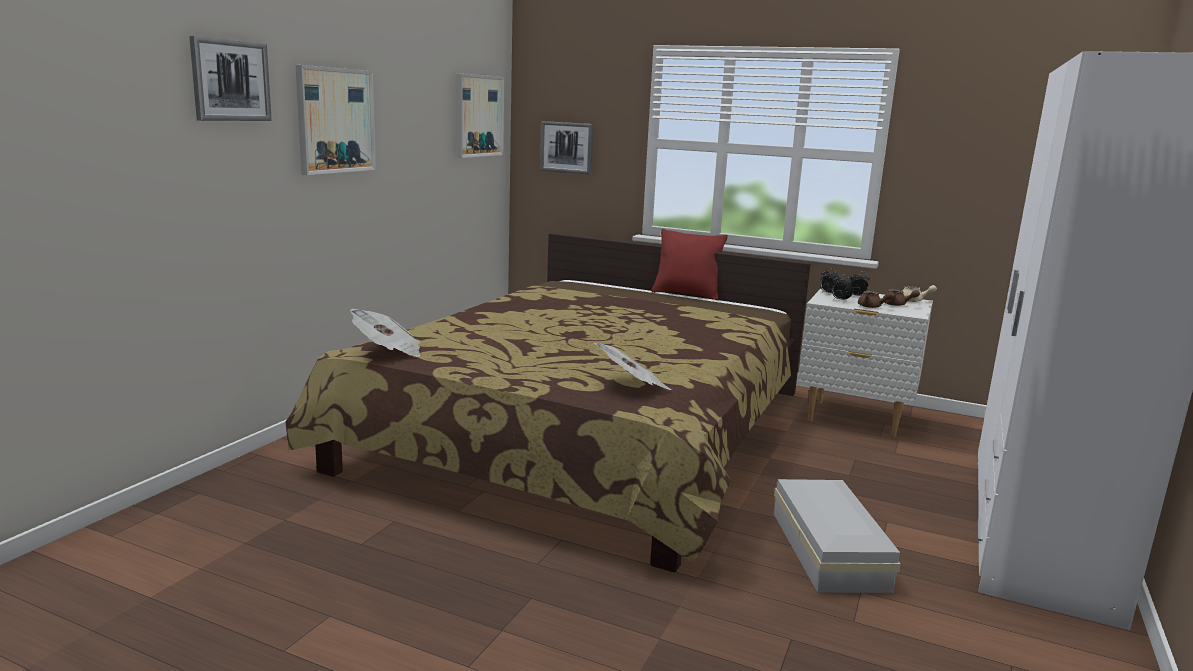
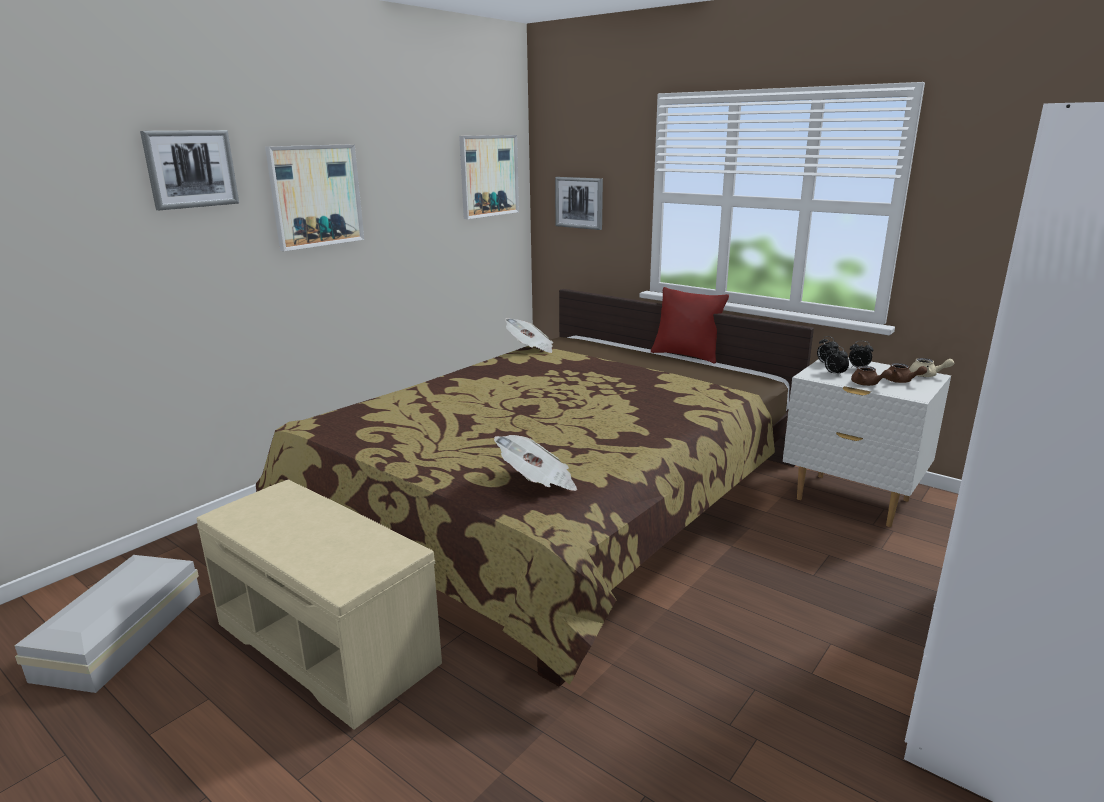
camera: 15 degrees right, 5 degrees up
newspaper [350,309,420,357] -> newspaper moved to [505,318,553,353]
white storage box [774,479,901,593] -> white storage box moved to [15,555,200,693]
none -> beige bench [197,480,442,730]

